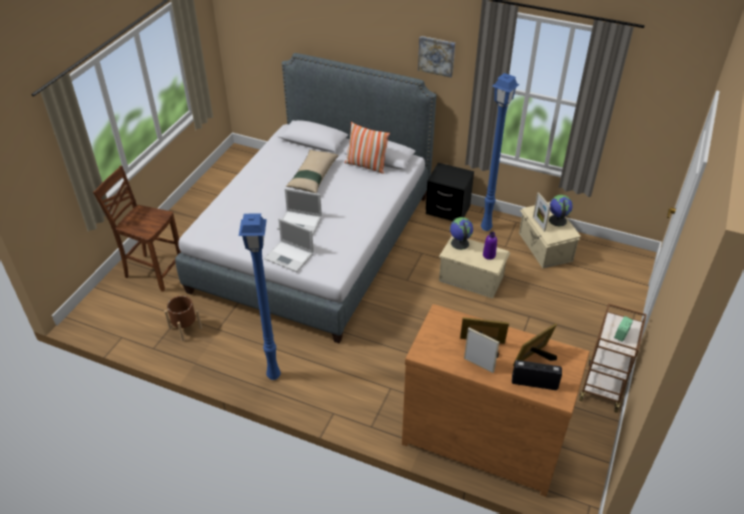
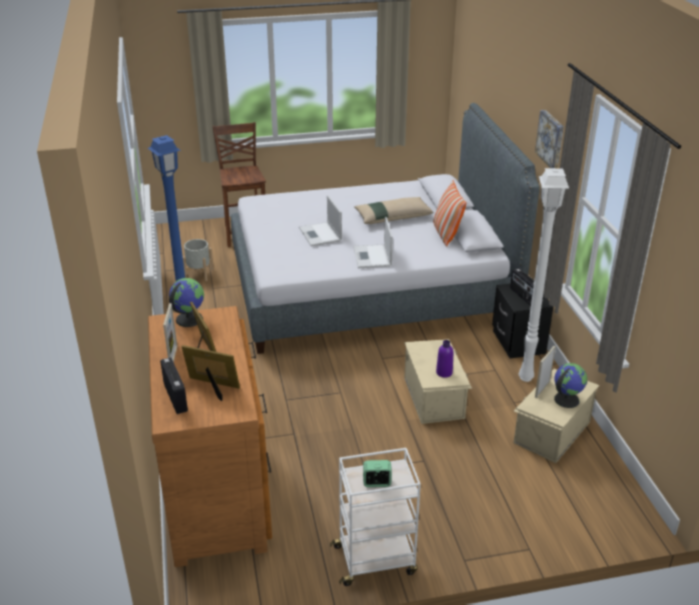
camera: 55 degrees right, 10 degrees down
brown planter [164,296,202,341] -> grey planter [183,239,214,281]
laptop [264,218,314,272] -> laptop moved to [353,217,393,268]
globe [450,217,473,250] -> globe moved to [169,278,204,327]
blue floor lamp [481,73,520,231] -> white floor lamp [519,168,569,382]
brown cart [579,304,647,413] -> white cart [330,448,421,586]
none -> radio [510,268,534,306]

